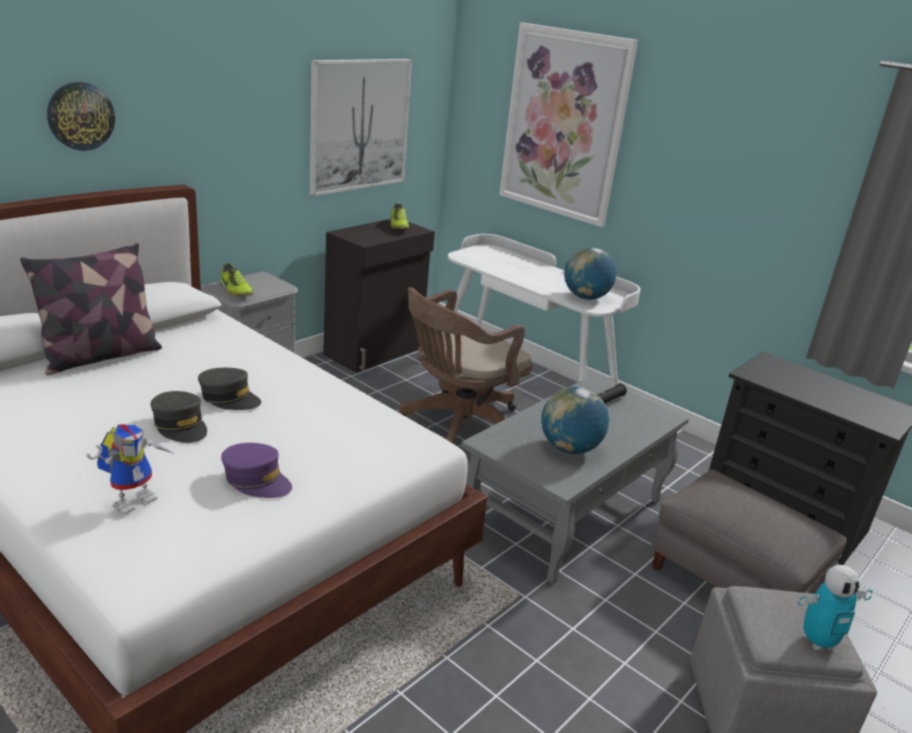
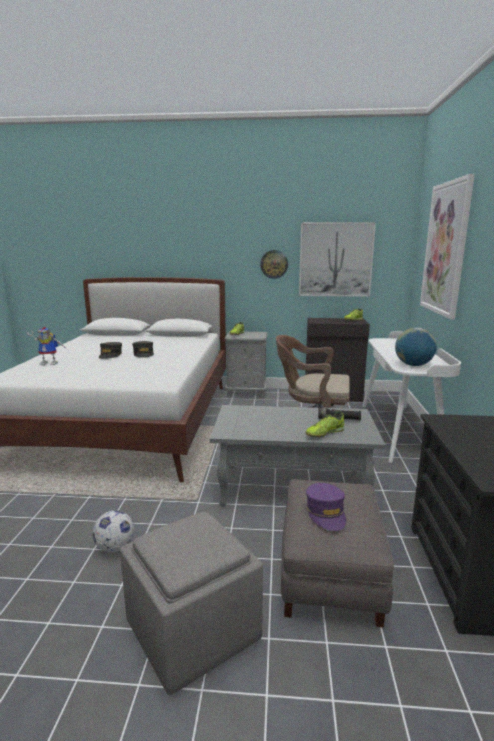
camera: 55 degrees right, 10 degrees down
pillow [20,243,162,375] -> none
wall clock [47,82,115,151] -> wall clock moved to [260,250,288,279]
purple cap [221,443,292,498] -> purple cap moved to [306,483,346,531]
globe [541,387,609,454] -> none
toy robot [798,565,872,650] -> none
none -> football [93,510,134,552]
none -> shoe [306,411,344,437]

